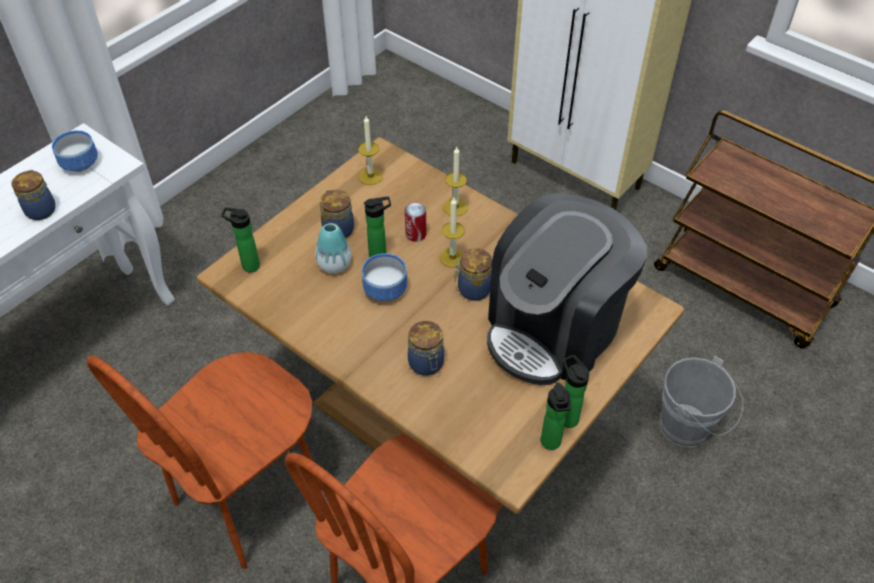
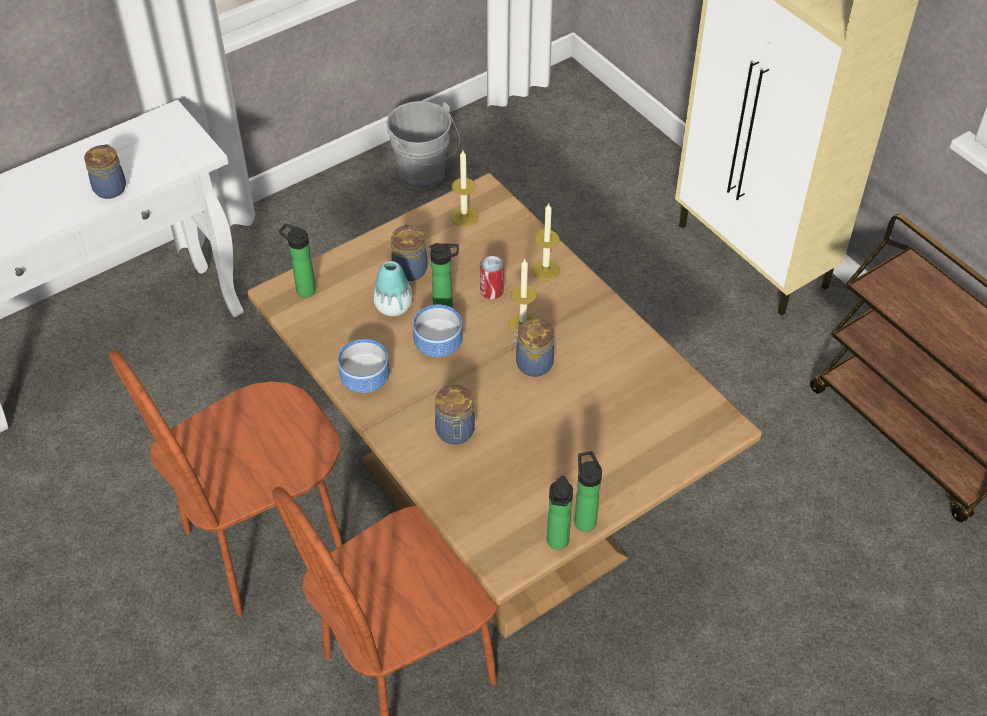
camera: 15 degrees right, 0 degrees up
bowl [52,130,98,172] -> bowl moved to [338,339,390,393]
coffee machine [487,193,647,385] -> none
grey bucket [660,356,743,447] -> grey bucket moved to [386,101,460,190]

